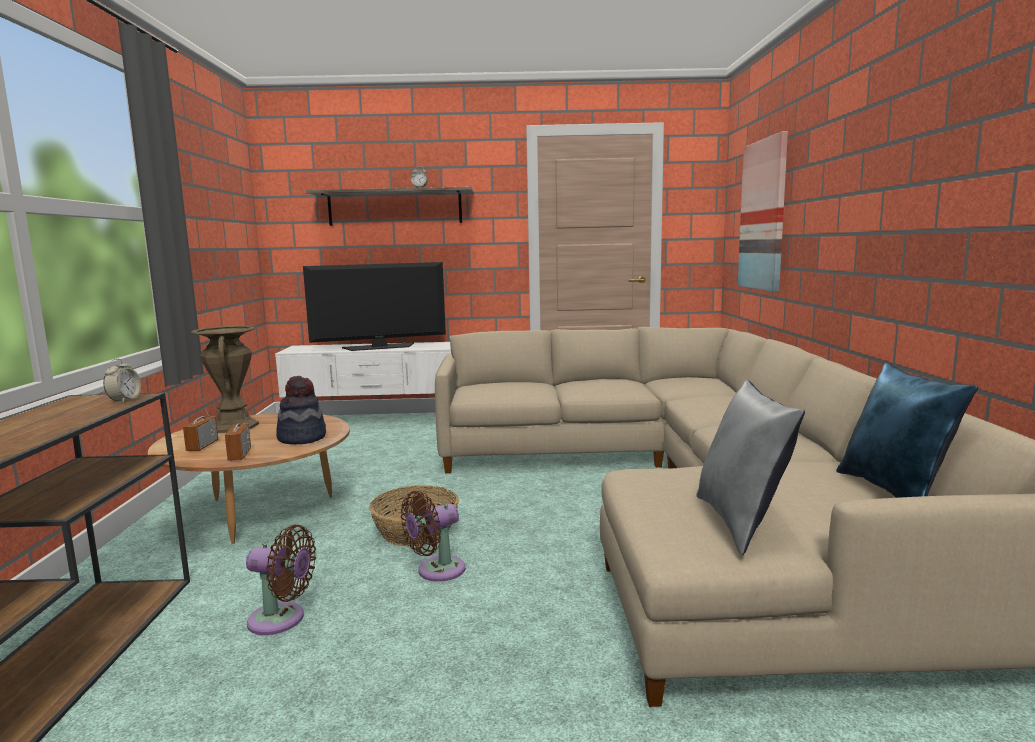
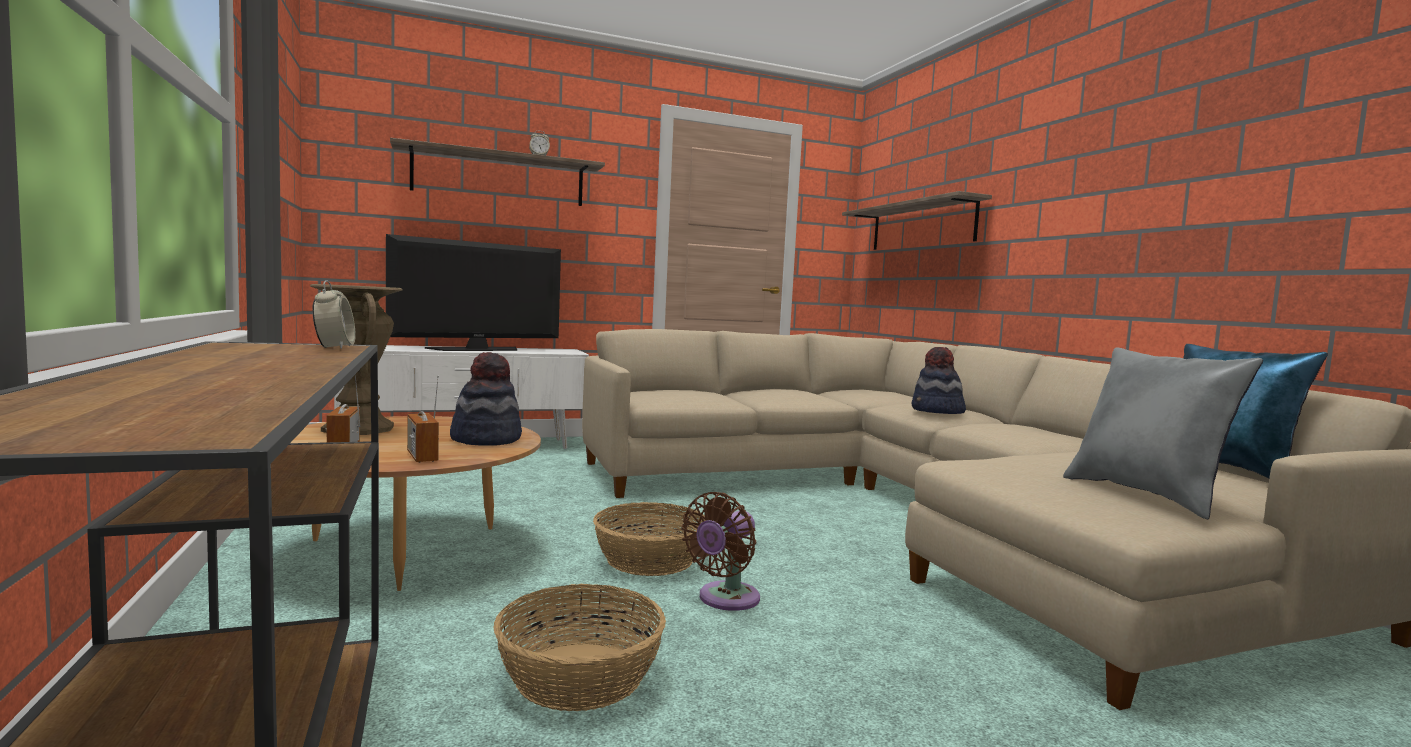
camera: 20 degrees left, 5 degrees down
brown fan [246,525,316,635] -> basket [493,584,666,711]
picture [738,131,788,292] -> shelf [842,191,992,250]
none -> hat [912,347,966,414]

